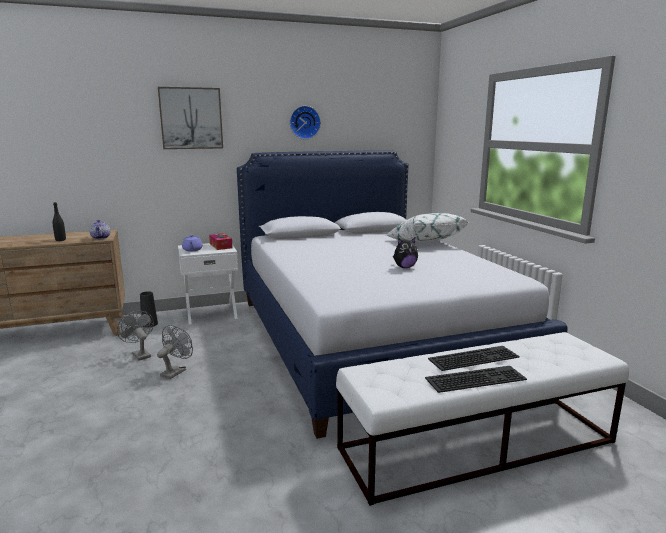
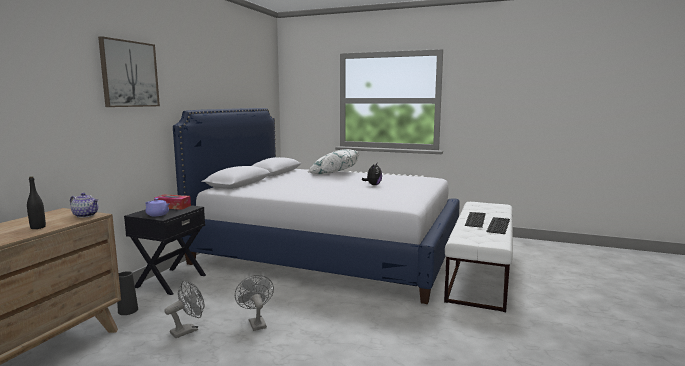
camera: 50 degrees left, 5 degrees down
grey fan [117,311,154,361] -> grey fan turned 135 degrees clockwise [165,281,204,338]
white nightstand [178,243,238,325] -> black nightstand [124,205,206,295]
wall clock [290,106,321,139] -> none

